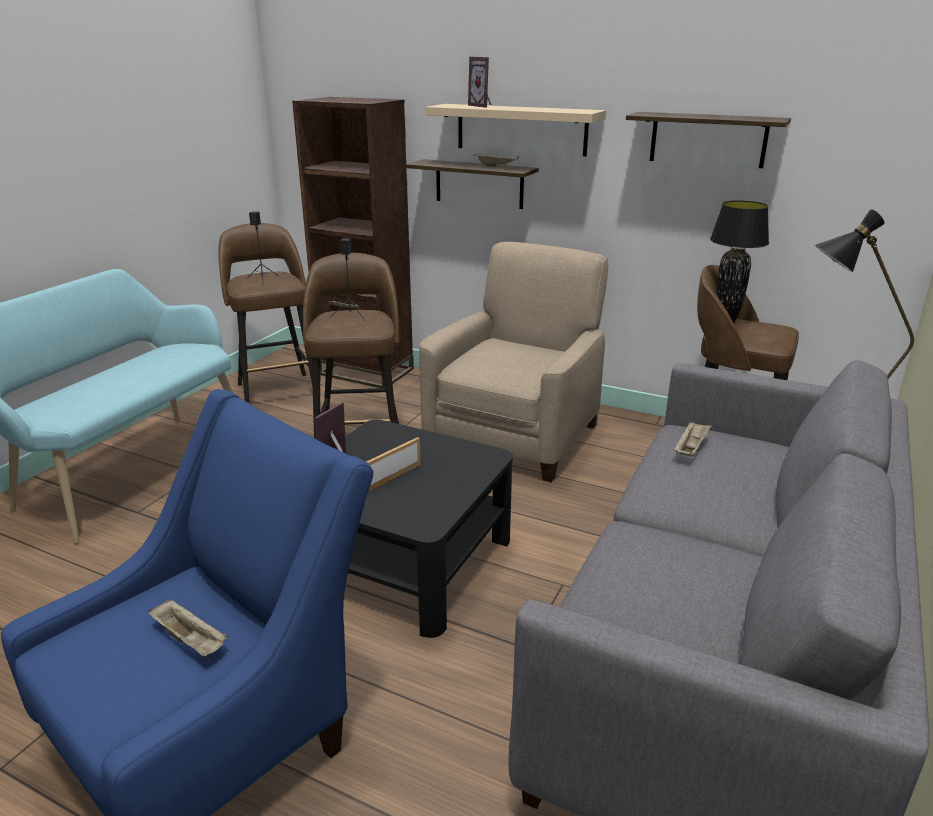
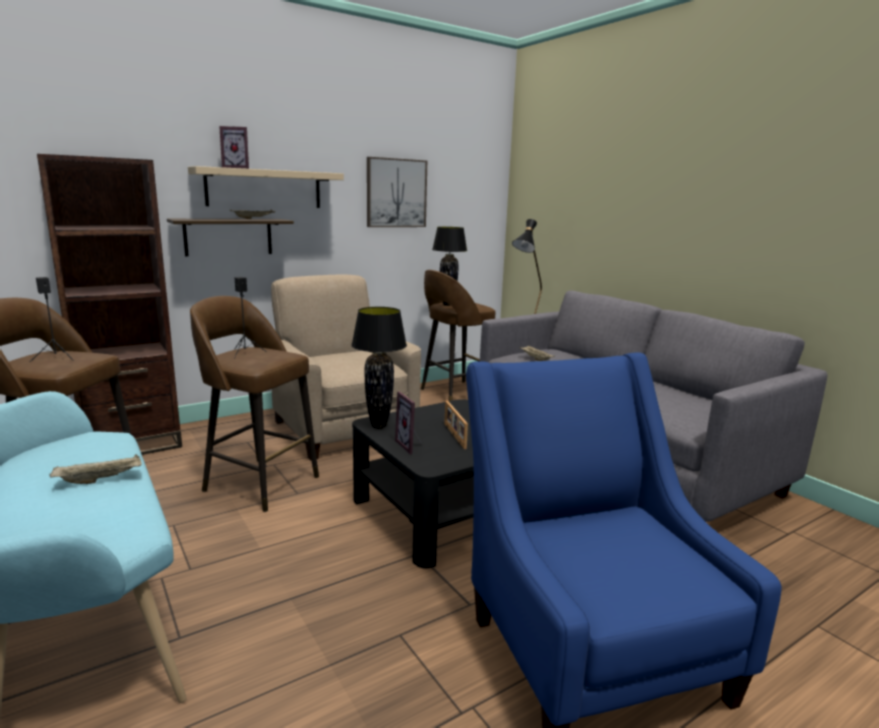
camera: 60 degrees left, 10 degrees down
beige tray [148,599,227,657] -> beige tray moved to [49,454,142,484]
shelf [626,112,791,168] -> picture [367,157,427,227]
none -> black table lamp [351,307,407,429]

